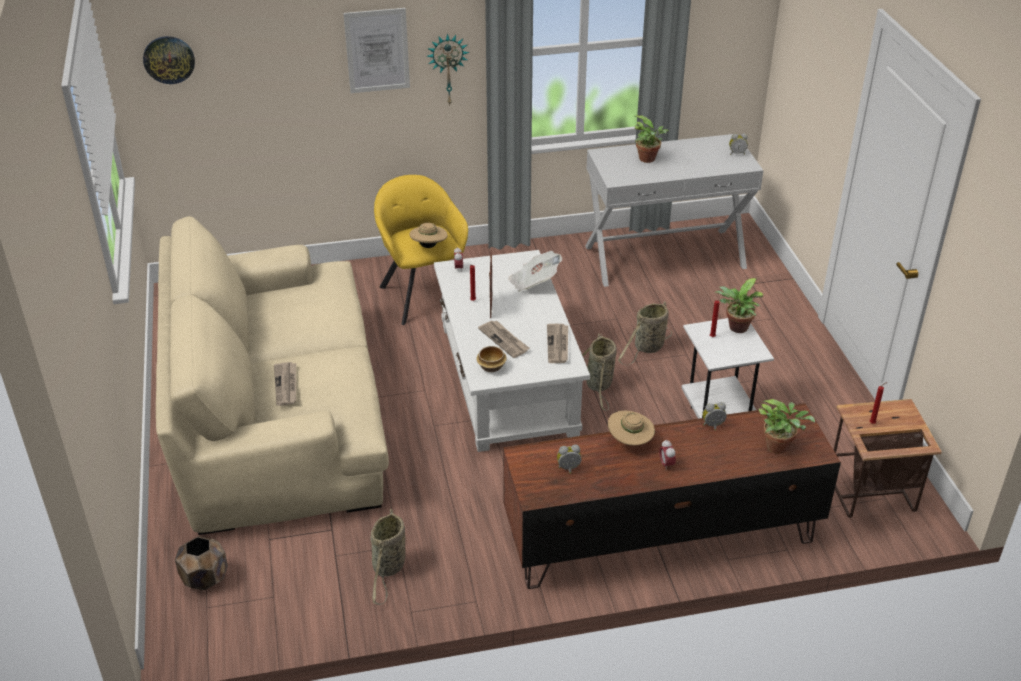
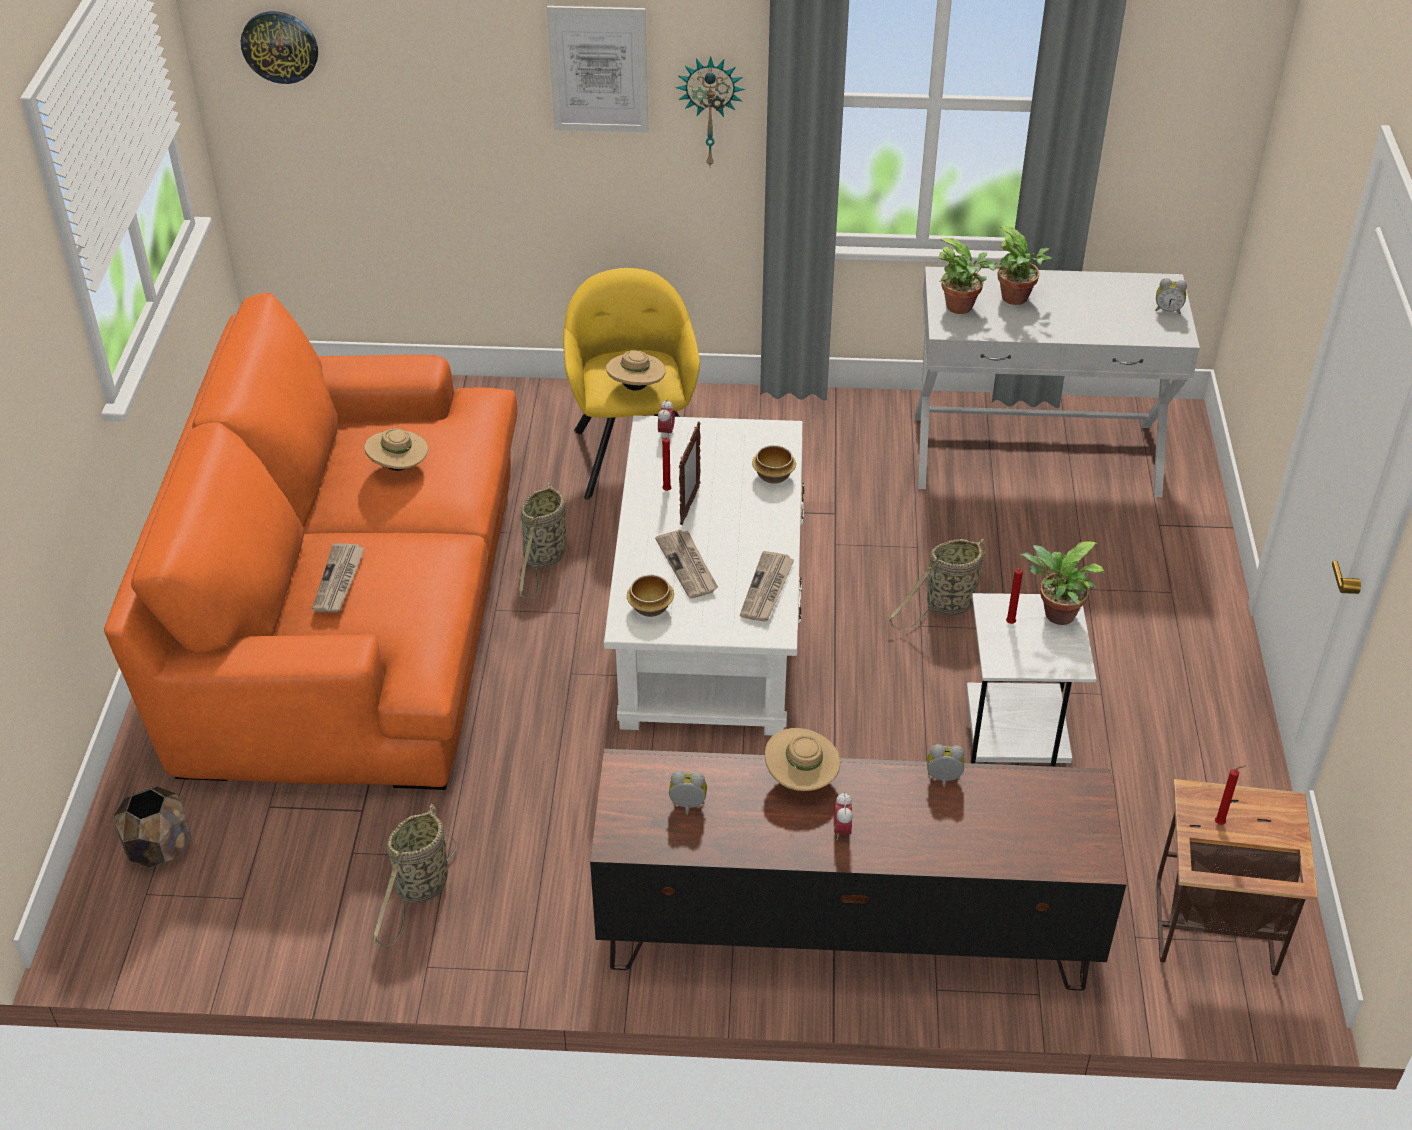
camera: 15 degrees right, 5 degrees up
beige sofa [156,216,389,535] -> orange sofa [104,293,518,790]
newspaper [508,251,562,292] -> bowl [752,445,796,484]
basket [582,334,617,410] -> basket moved to [519,481,566,599]
potted plant [759,399,815,454] -> potted plant moved to [939,238,997,314]
none -> beige hat [364,428,428,471]

